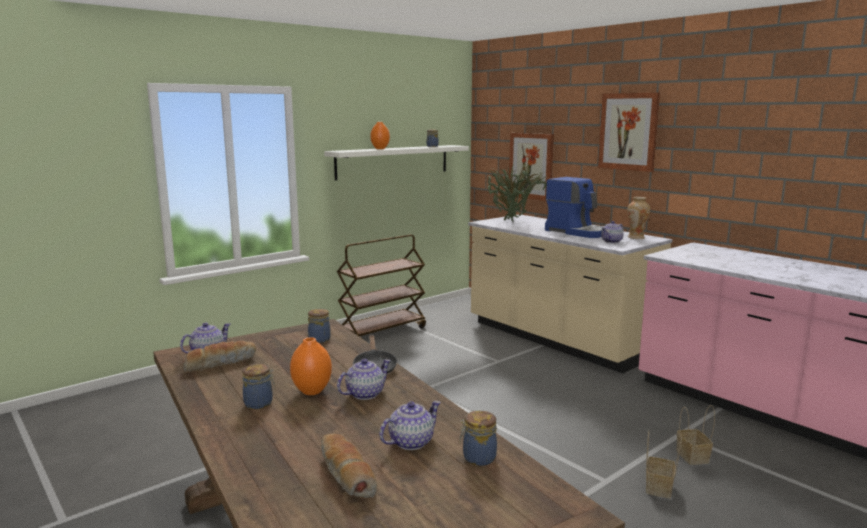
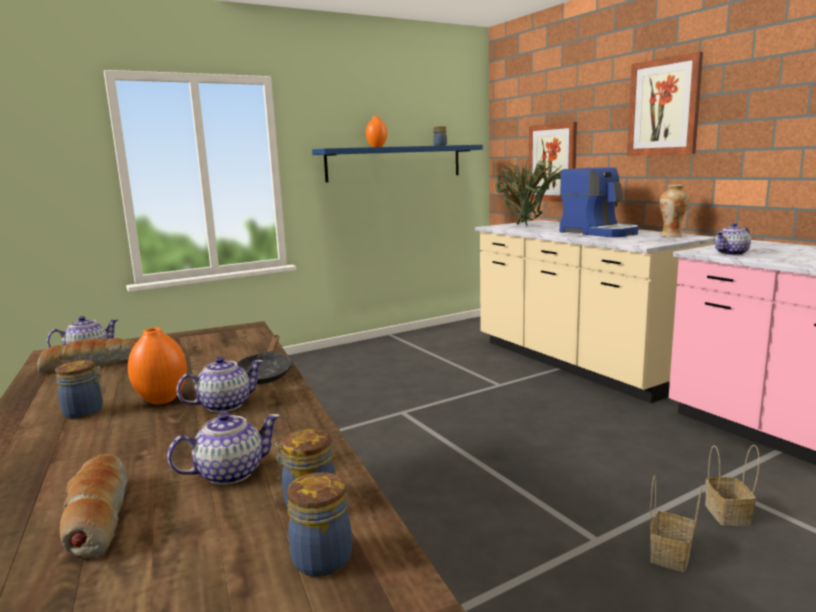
camera: 10 degrees right, 0 degrees up
jar [308,309,331,343] -> jar moved to [287,472,352,577]
white shelf [324,145,469,180] -> blue shelf [312,145,483,182]
brown cart [337,234,426,338] -> none
teapot [601,221,624,243] -> teapot moved to [715,223,751,256]

